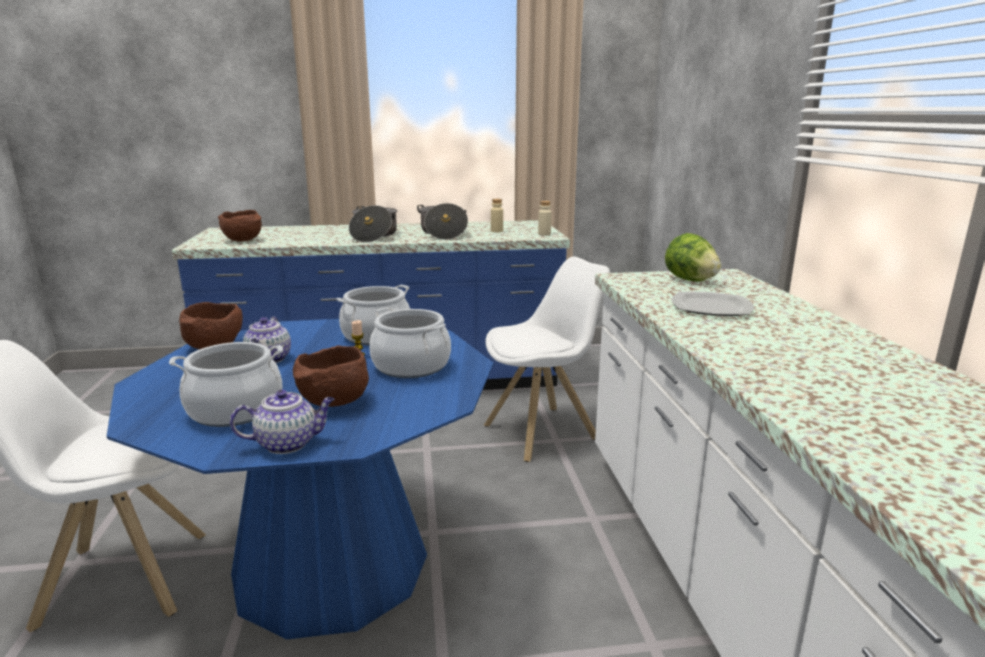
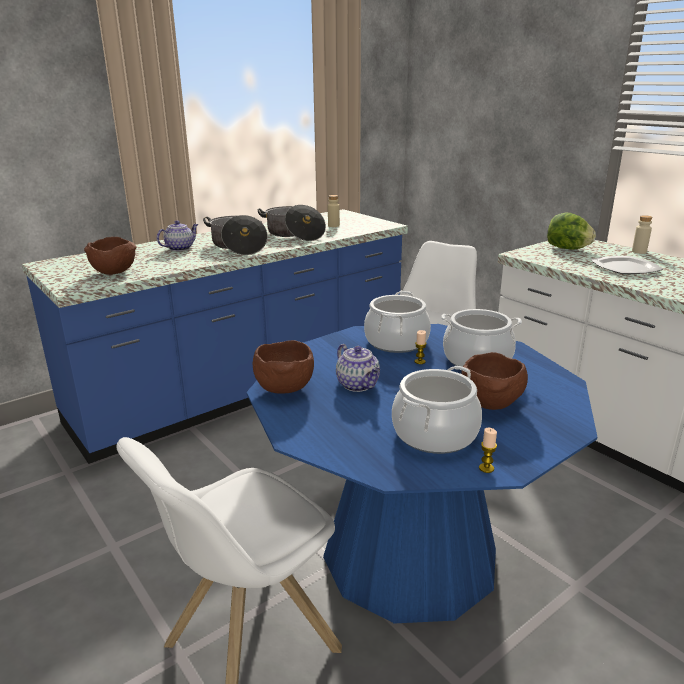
camera: 30 degrees left, 5 degrees up
teapot [230,390,335,454] -> teapot moved to [157,221,198,251]
beige bottle [538,201,552,235] -> beige bottle moved to [632,215,652,254]
none -> candle [479,428,497,473]

